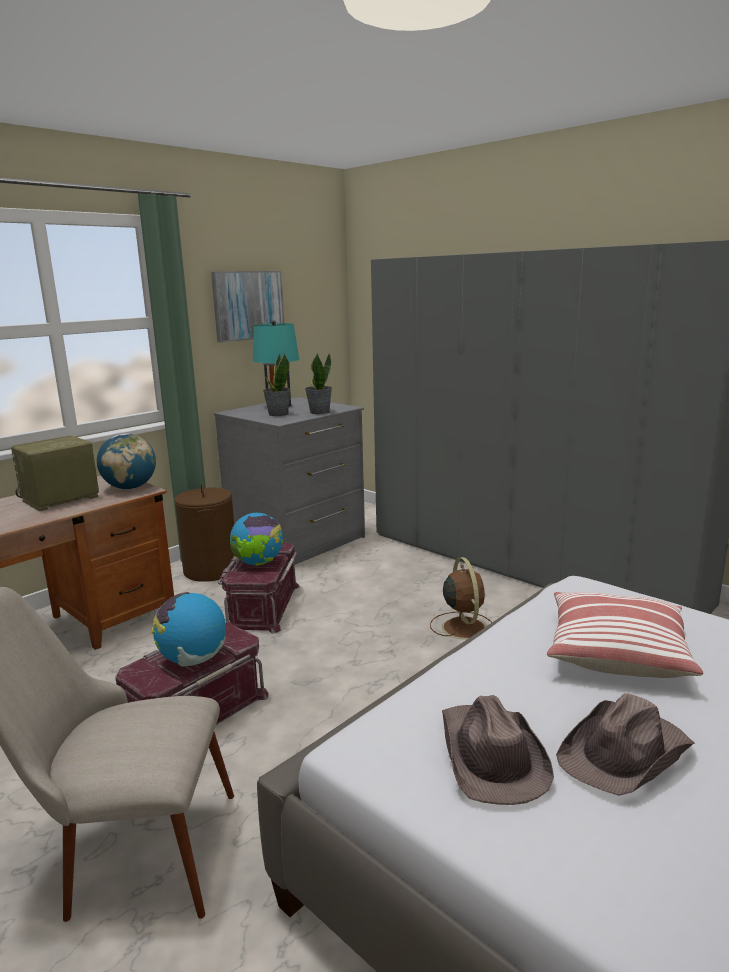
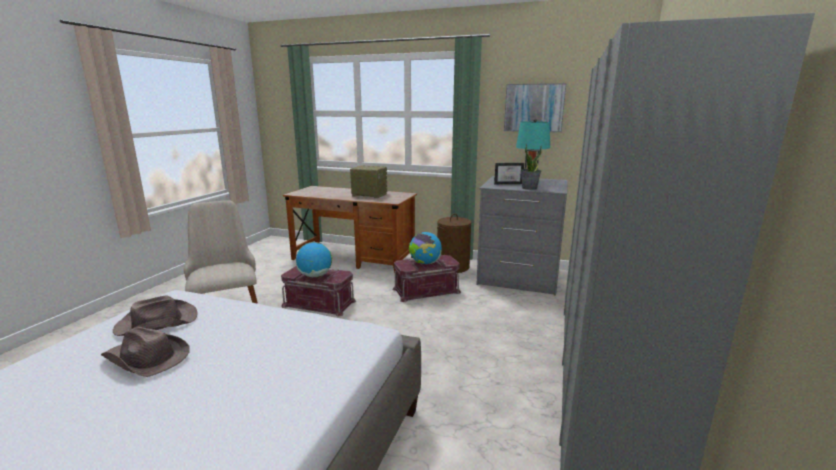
camera: 65 degrees right, 0 degrees up
globe [97,433,156,489] -> none
potted plant [263,353,291,416] -> picture frame [494,163,524,184]
brown fan [430,557,492,640] -> none
pillow [547,592,703,678] -> none

